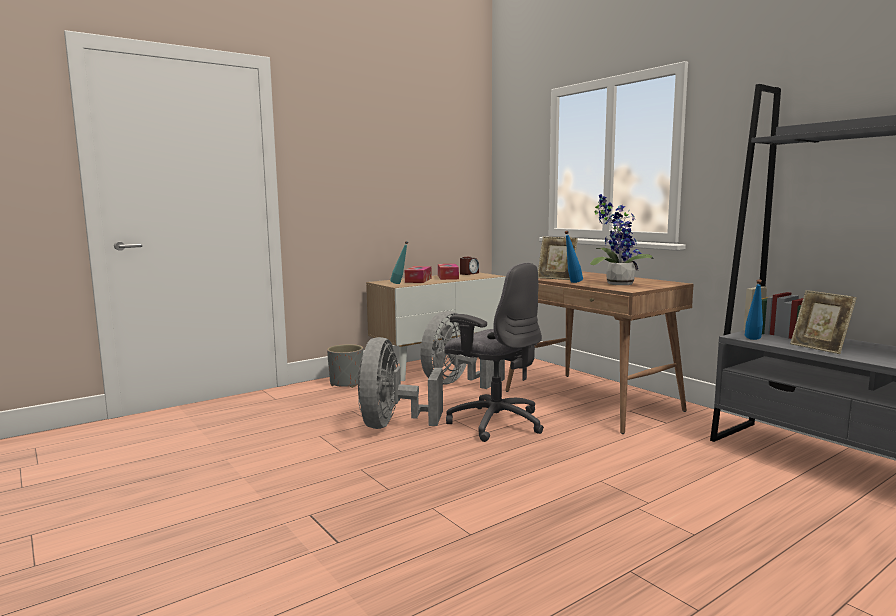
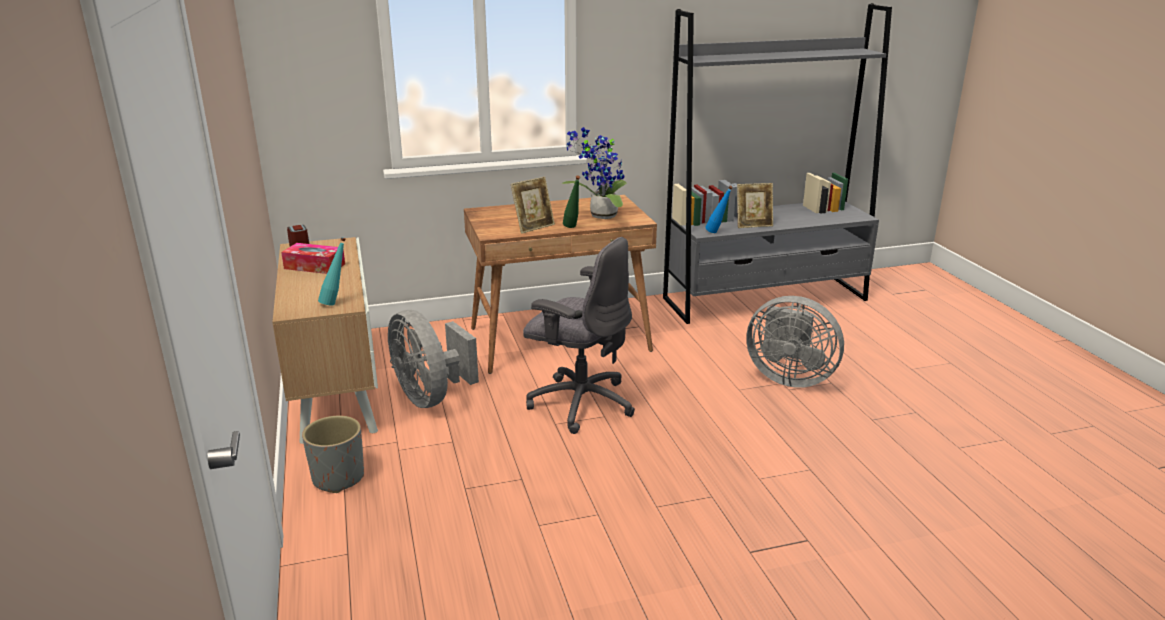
camera: 70 degrees left, 15 degrees up
grey fan [358,337,443,429] -> grey fan moved to [746,296,844,388]
tissue box [405,266,432,283] -> none
grey office chair [444,263,544,442] -> grey office chair turned 60 degrees clockwise [523,237,635,434]
blue bottle [565,231,583,283] -> green bottle [563,176,580,228]

